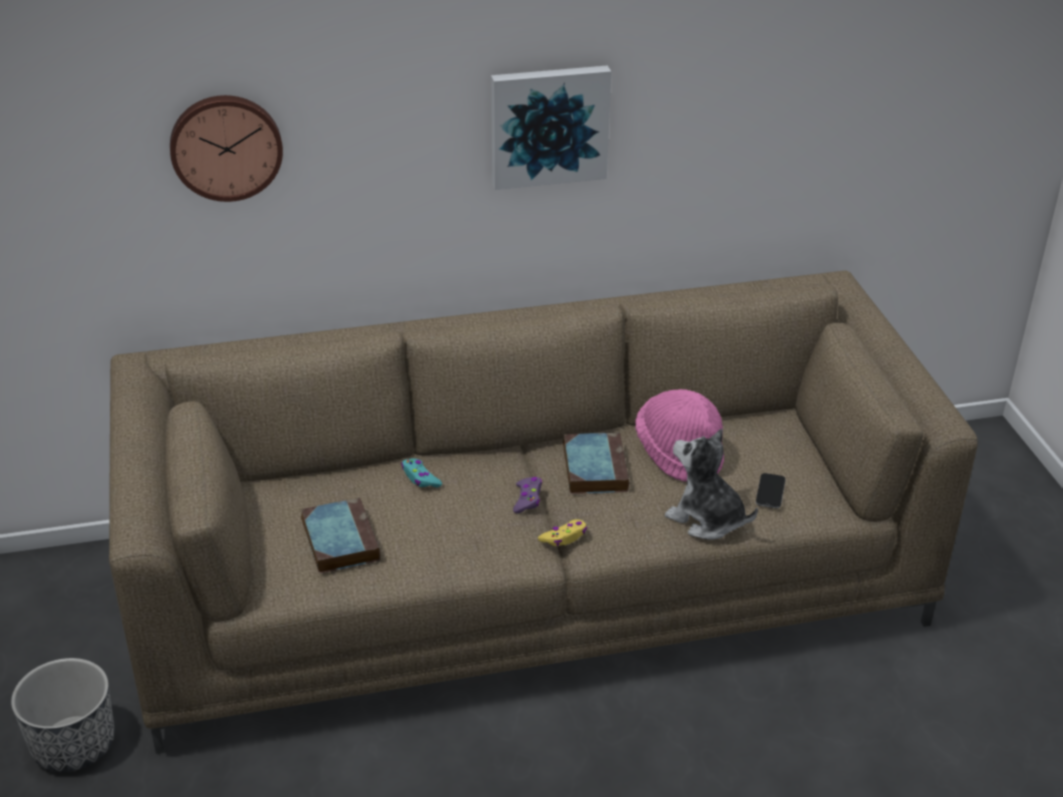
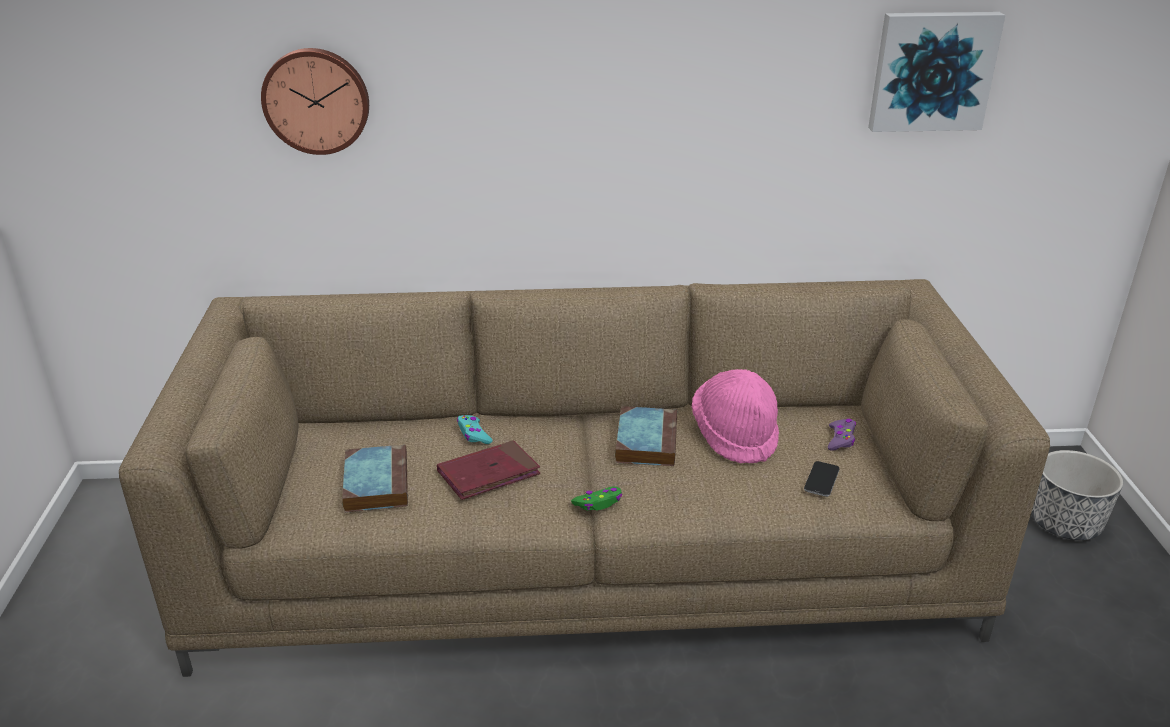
camera: 10 degrees right, 5 degrees down
planter [11,658,115,772] -> planter moved to [1031,450,1123,540]
picture [491,65,611,190] -> picture moved to [868,12,1005,132]
purple game controller [513,477,542,513] -> purple game controller moved to [828,419,856,451]
yellow game controller [538,519,587,546] -> green game controller [571,487,622,510]
plush toy [665,429,758,540] -> none
none -> red book [437,440,540,500]

